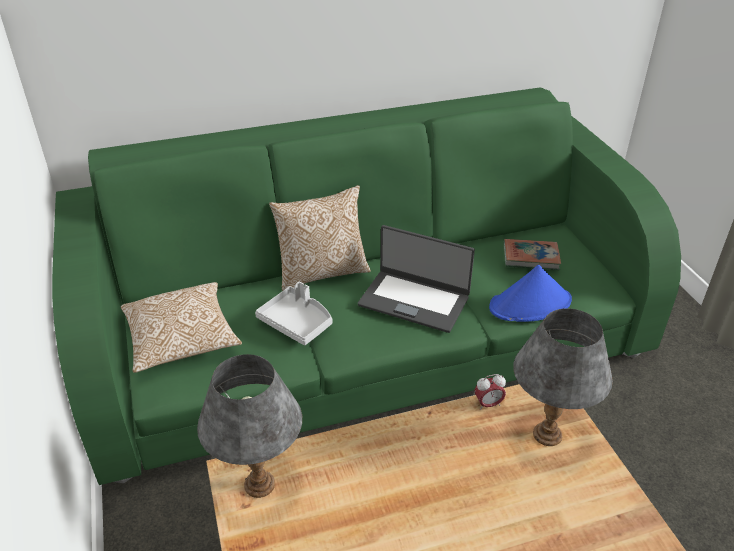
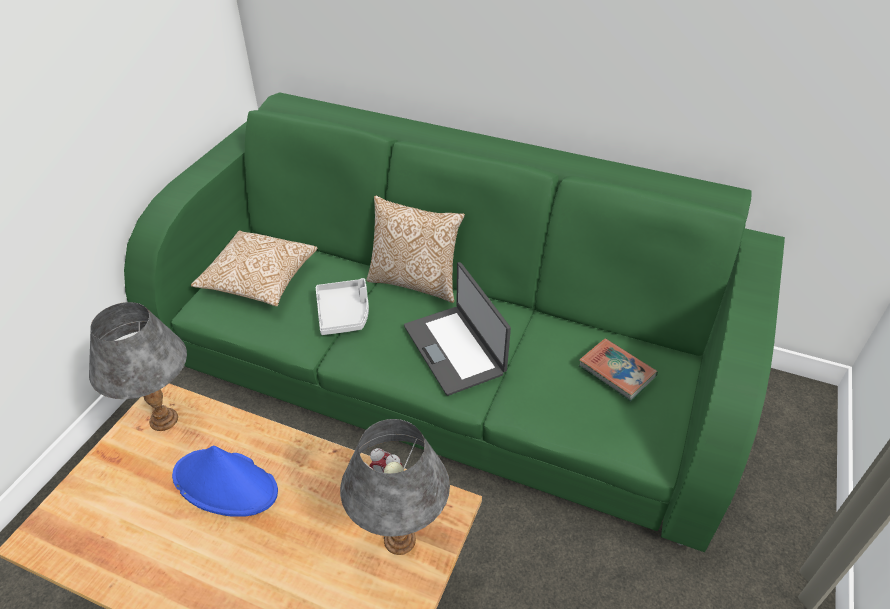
camera: 40 degrees right, 5 degrees up
blue hat [489,265,572,322] -> blue hat moved to [172,446,278,517]

